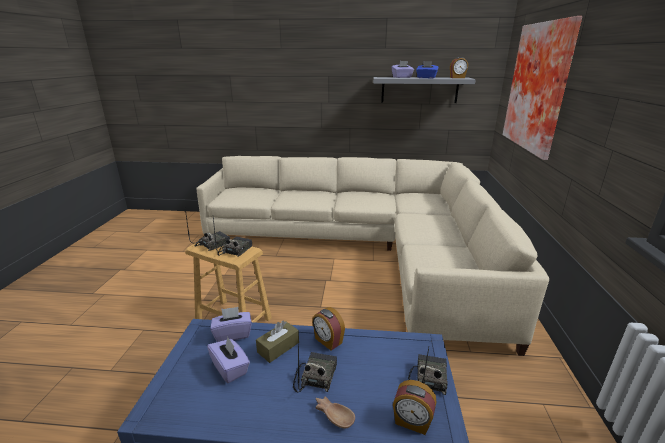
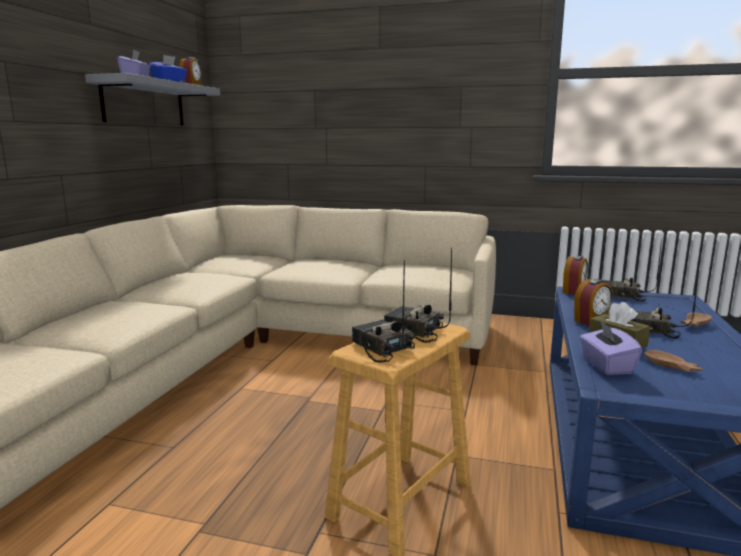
camera: 80 degrees left, 10 degrees down
purple tissue box [207,337,250,383] -> brown bowl [645,350,703,372]
alarm clock [393,380,437,435] -> alarm clock moved to [563,256,588,295]
picture [503,16,582,160] -> none

